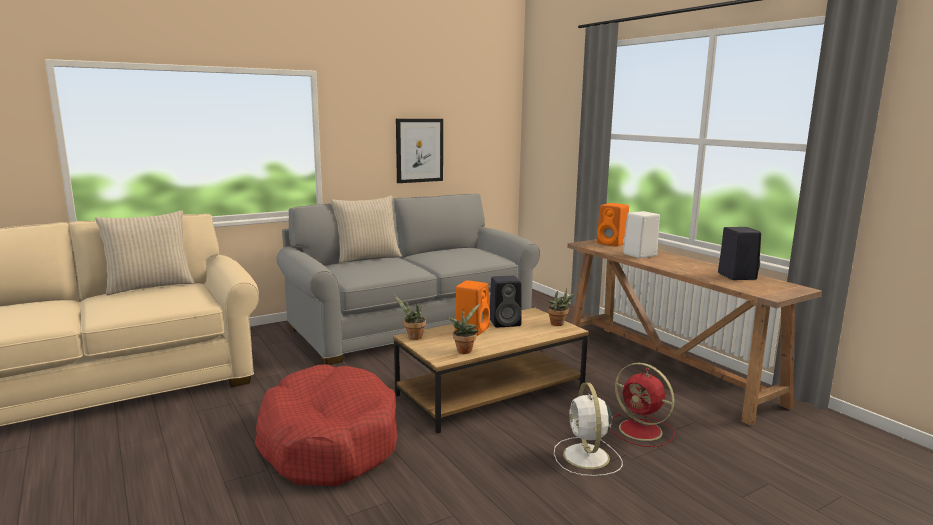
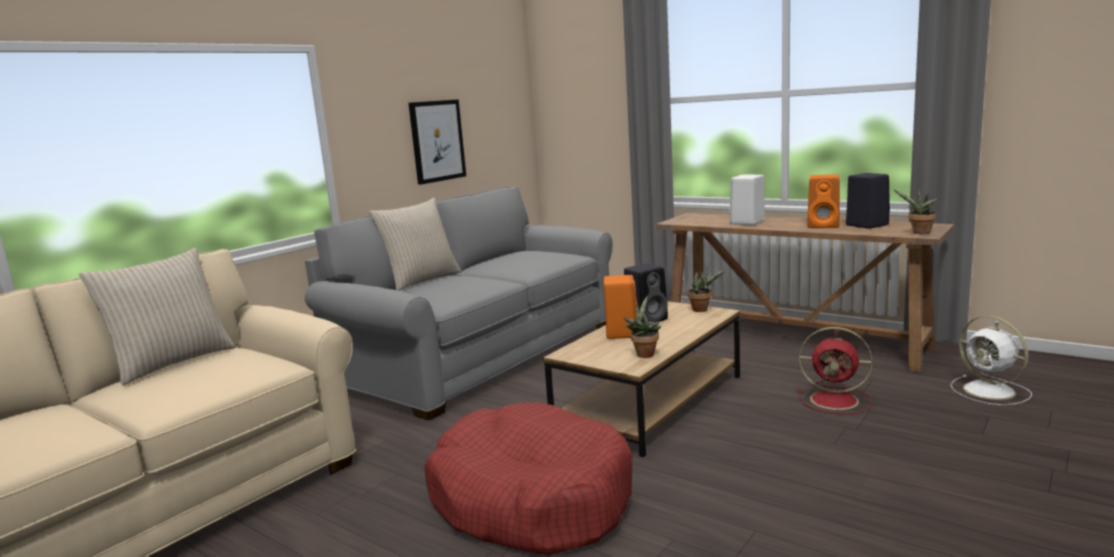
camera: 20 degrees left, 0 degrees up
potted plant [394,295,426,340] -> potted plant moved to [893,189,939,234]
white fan [554,383,623,476] -> white fan moved to [950,316,1032,405]
orange speaker [597,203,629,246] -> orange speaker moved to [807,174,840,228]

